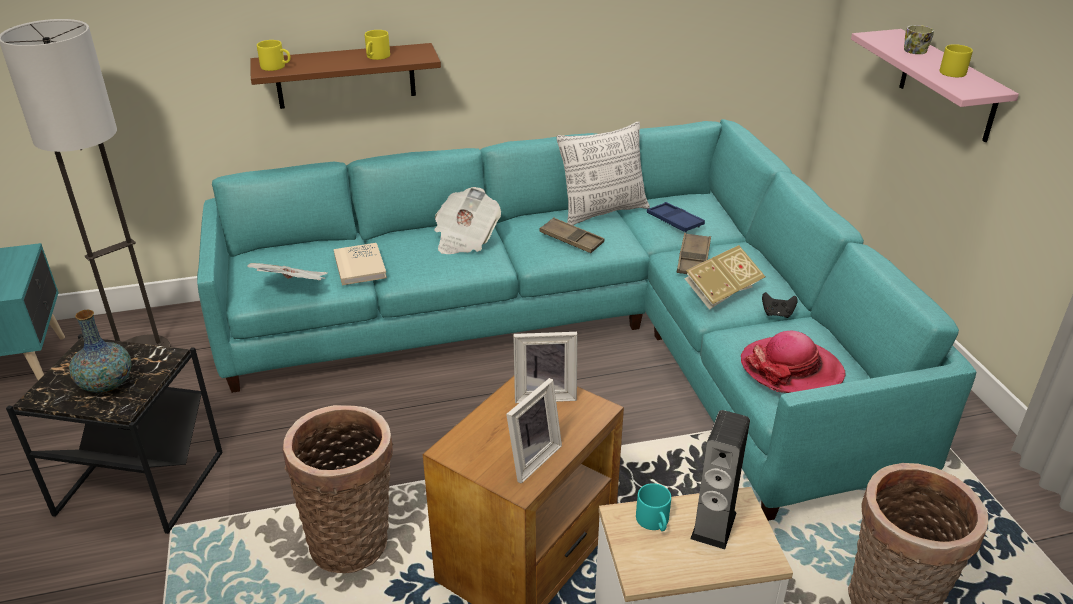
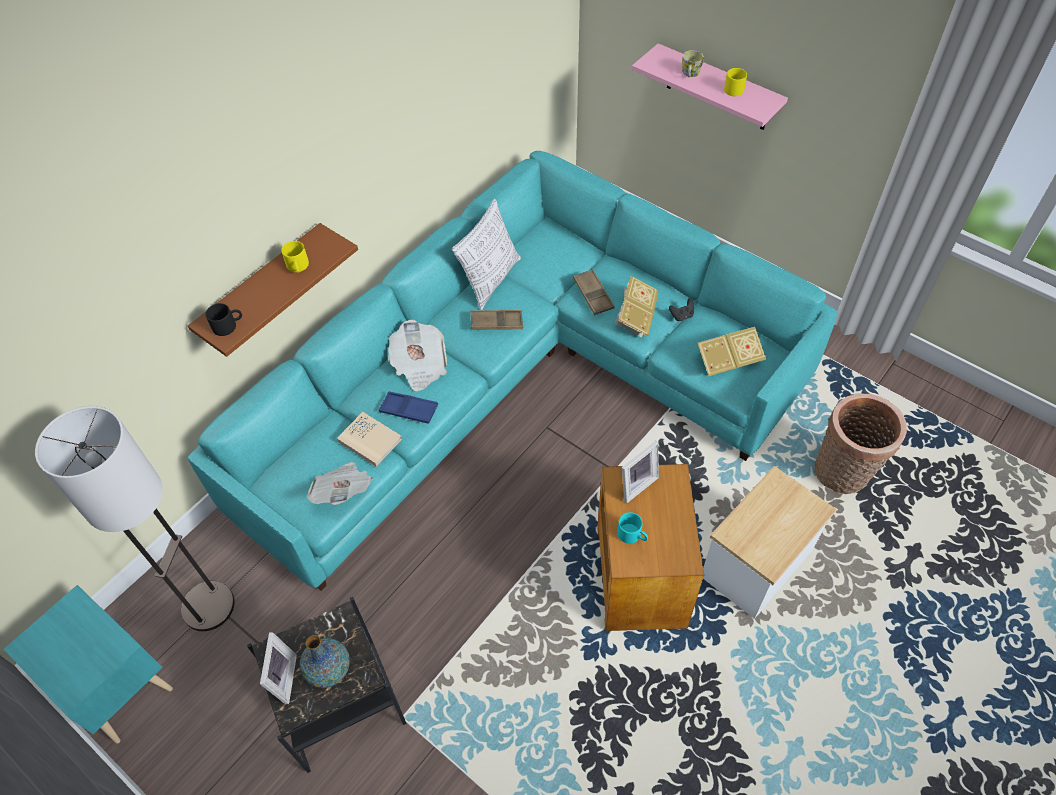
camera: 35 degrees left, 20 degrees up
yellow mug [257,40,291,71] -> black mug [205,303,242,336]
basket [282,405,393,573] -> none
picture frame [506,378,562,483] -> picture frame moved to [260,632,297,704]
turquoise mug [636,483,671,531] -> turquoise mug moved to [617,512,648,544]
blue tray [647,202,705,232] -> blue tray moved to [379,391,438,424]
speaker [690,410,750,550] -> none
hat [741,331,845,393] -> book [697,327,766,376]

